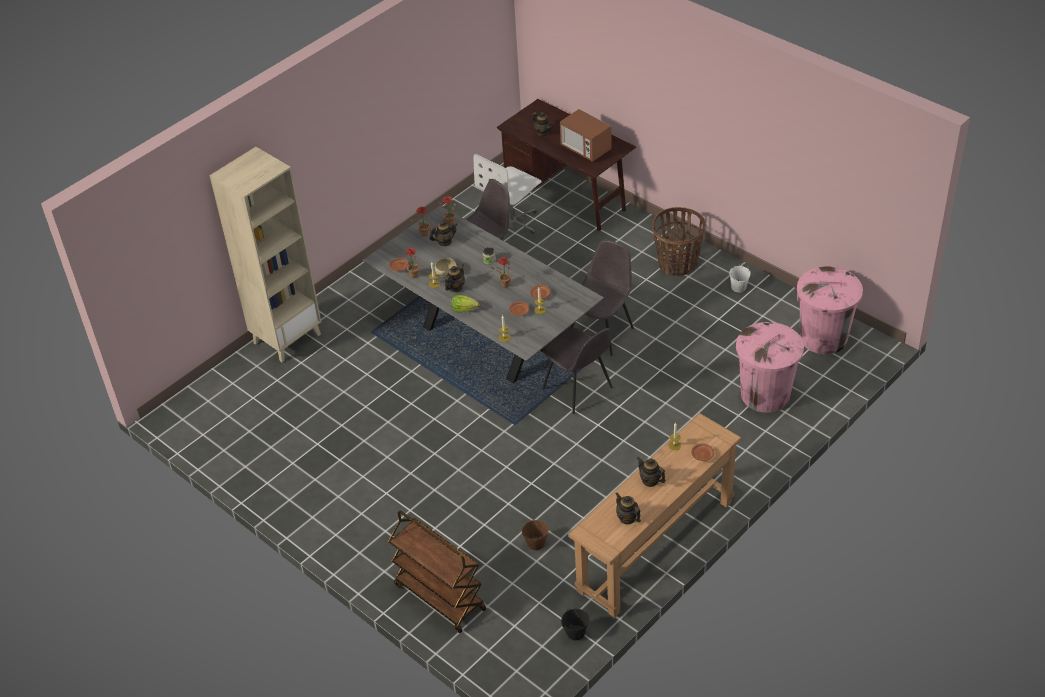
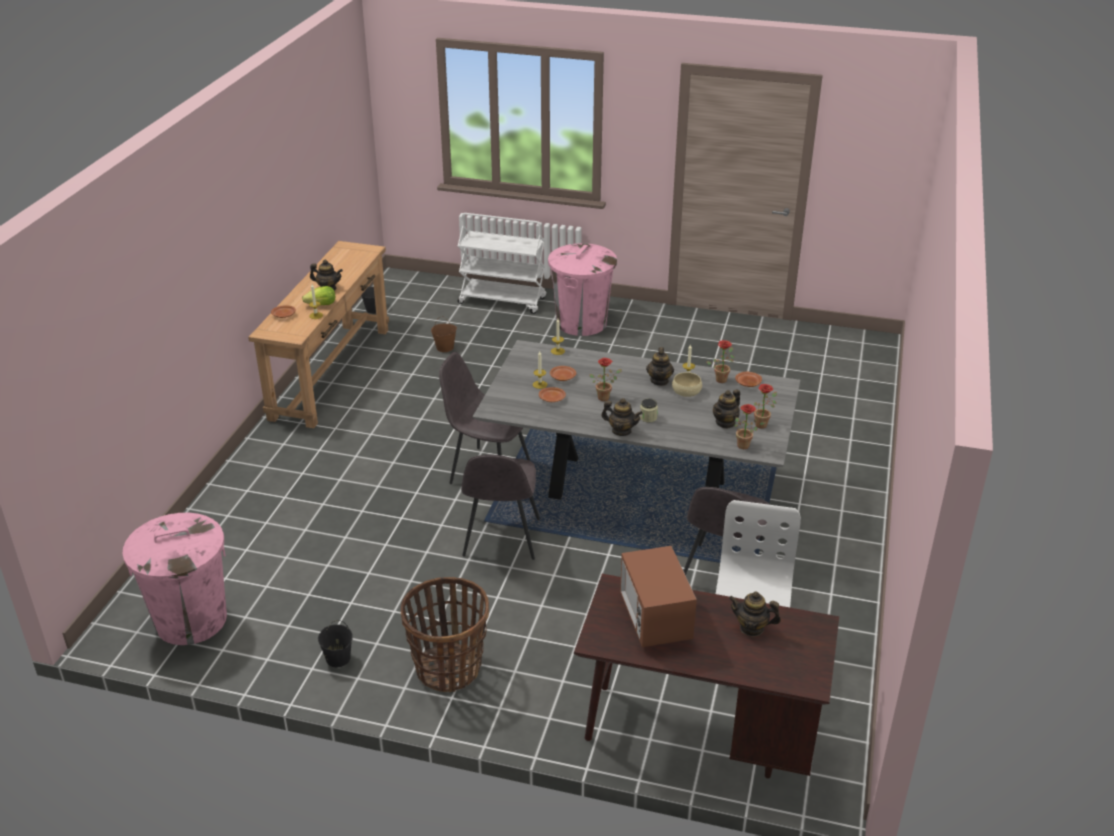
camera: 150 degrees right, 10 degrees down
beige bookcase [209,147,321,362] -> none
brown cart [388,511,486,633] -> white cart [458,213,546,314]
lettuce [451,295,479,312] -> lettuce moved to [302,286,335,305]
microwave [560,109,612,162] -> microwave turned 120 degrees counterclockwise [620,546,697,647]
teapot [615,492,641,525] -> teapot moved to [601,398,643,436]
white bucket [729,264,751,292] -> black bucket [318,620,353,667]
pink trash can [736,322,804,413] -> pink trash can moved to [548,243,617,336]

